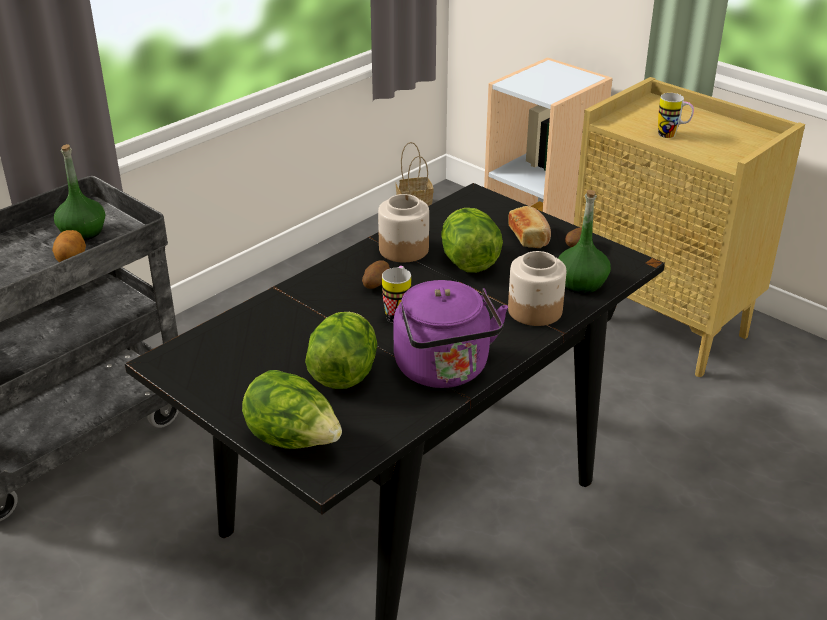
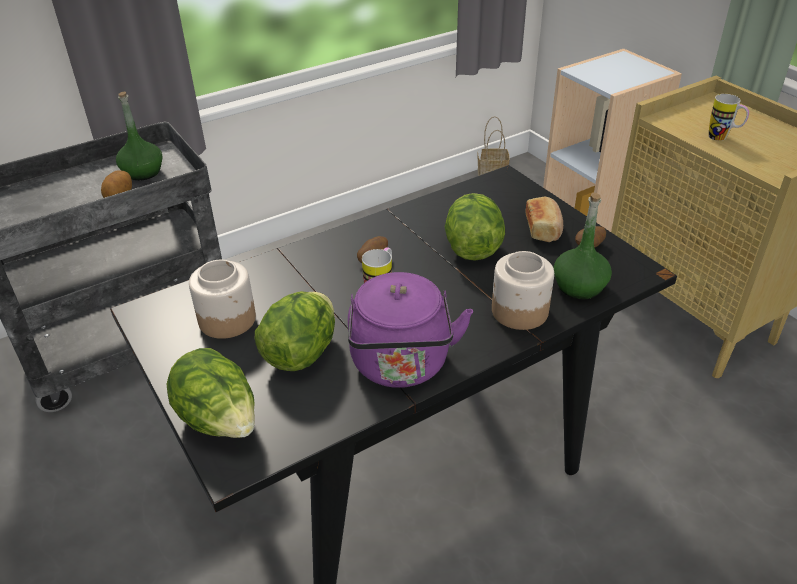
camera: 15 degrees right, 5 degrees up
jar [378,194,429,262] -> jar moved to [189,260,256,339]

